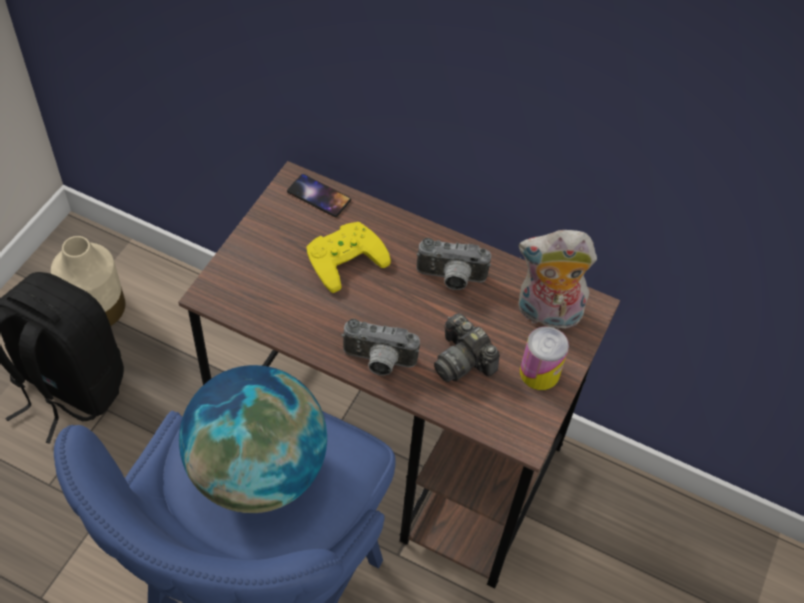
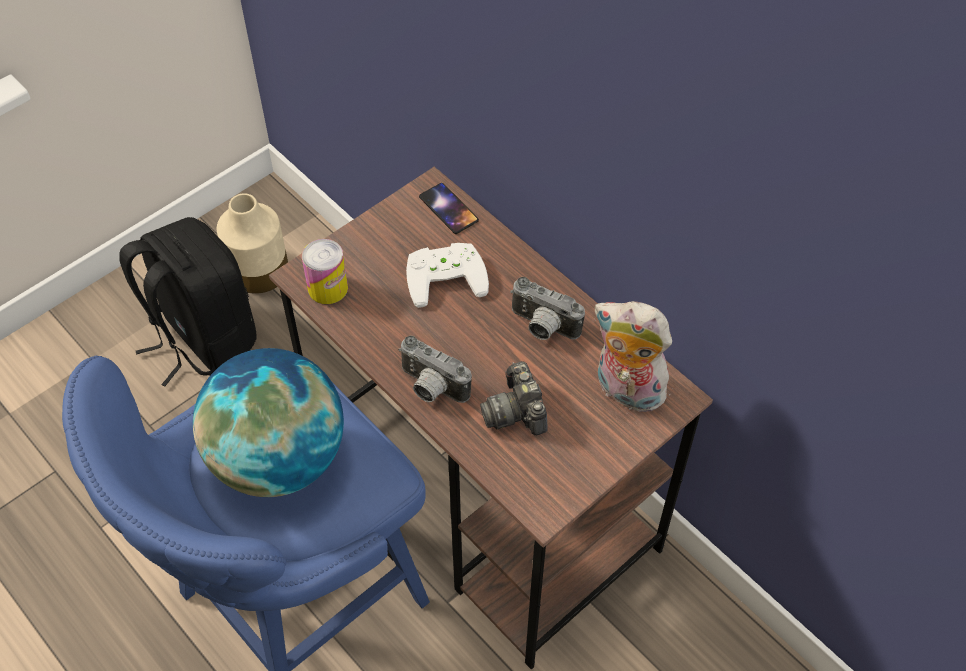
camera: 25 degrees right, 0 degrees up
yellow game controller [306,222,391,293] -> white game controller [406,243,489,308]
can [520,327,569,390] -> can moved to [302,239,348,304]

